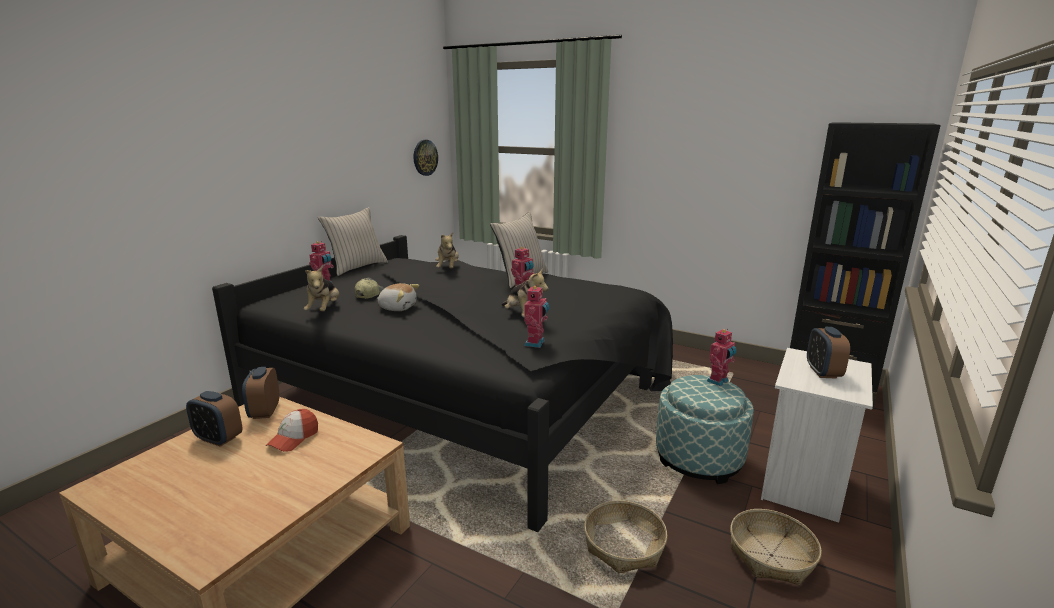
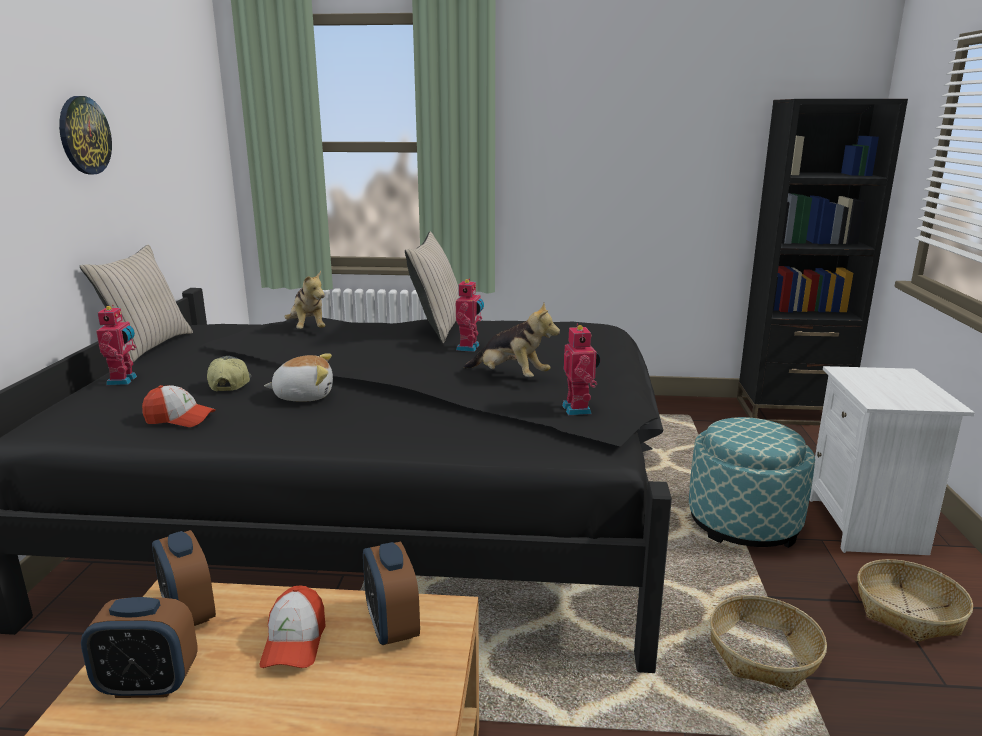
camera: 25 degrees left, 0 degrees up
plush toy [304,266,339,312] -> cap [142,385,216,427]
wall clock [414,140,438,176] -> wall clock moved to [59,96,112,174]
toy robot [707,329,736,386] -> none
alarm clock [807,327,850,379] -> alarm clock moved to [363,542,420,645]

